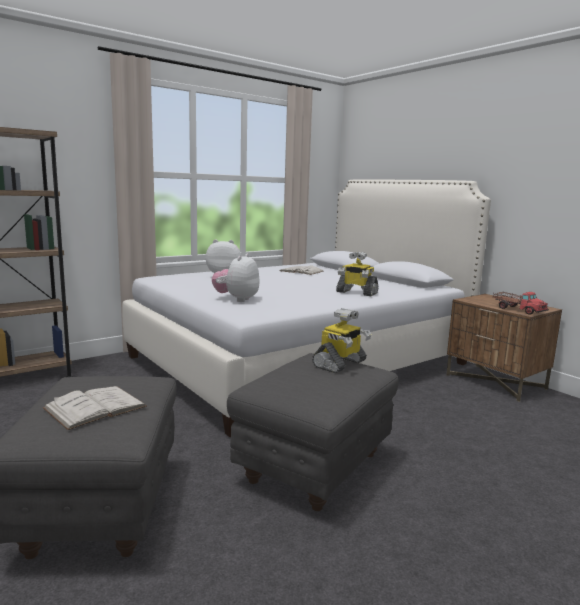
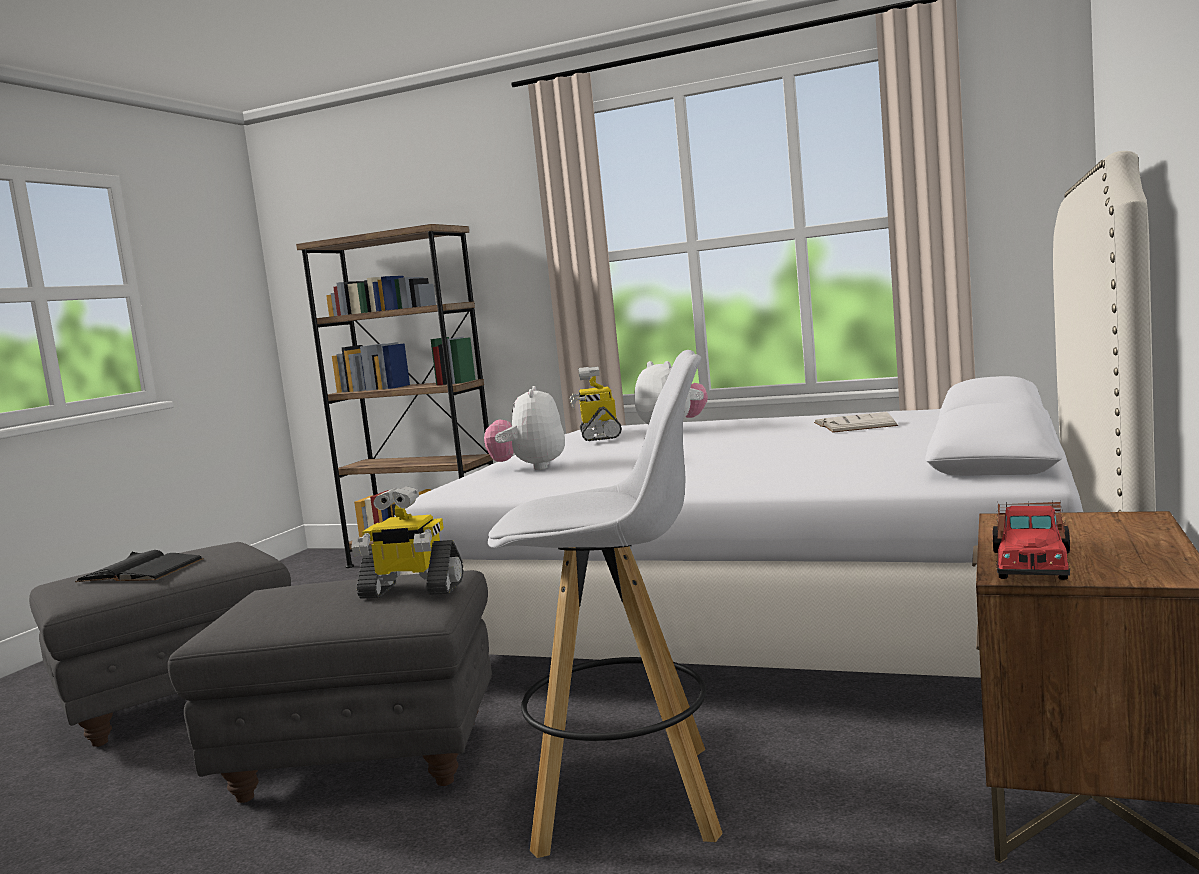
camera: 60 degrees right, 5 degrees down
white book [42,386,147,430] -> black book [75,550,204,582]
plush toy [212,254,259,302] -> plush toy turned 75 degrees counterclockwise [484,386,565,470]
toy robot [336,252,378,296] -> toy robot moved to [569,367,622,441]
none -> white stool [488,350,723,858]

